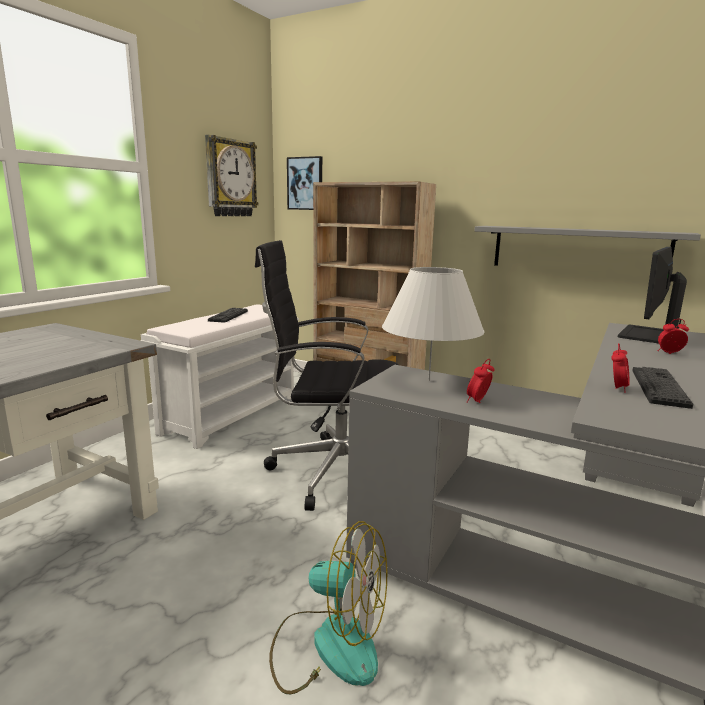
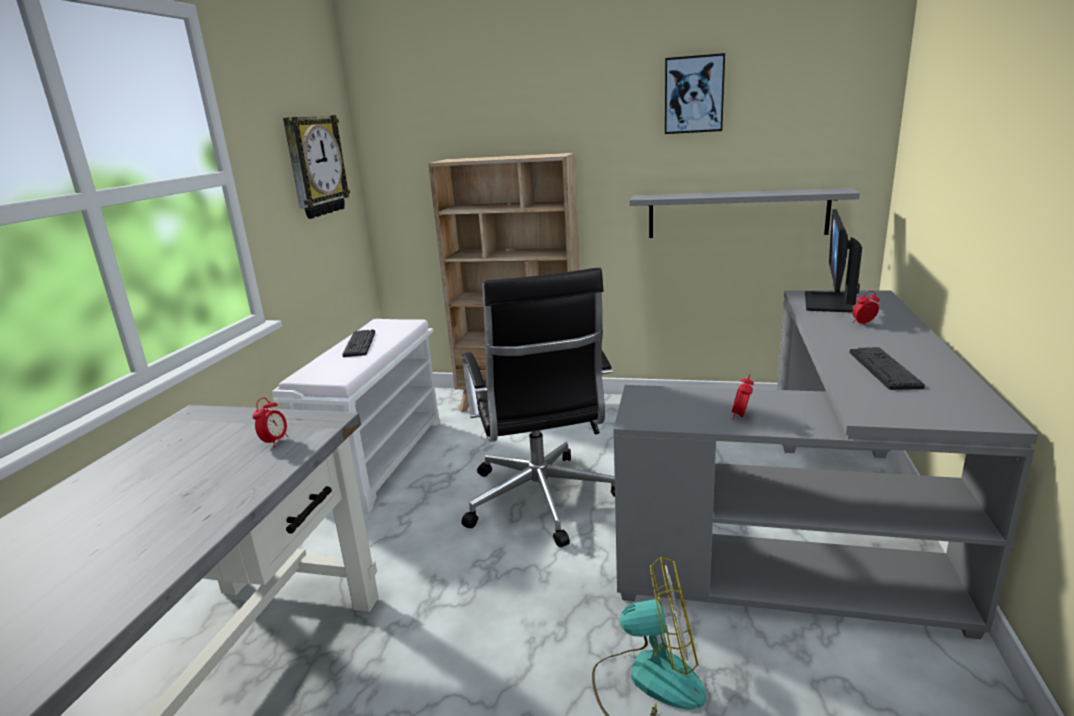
camera: 15 degrees left, 5 degrees up
black office chair [255,240,399,511] -> black office chair turned 90 degrees counterclockwise [462,268,615,547]
picture [287,156,322,210] -> picture moved to [665,53,725,134]
white table lamp [382,267,484,381] -> none
alarm clock [611,343,630,393] -> alarm clock moved to [252,398,288,447]

